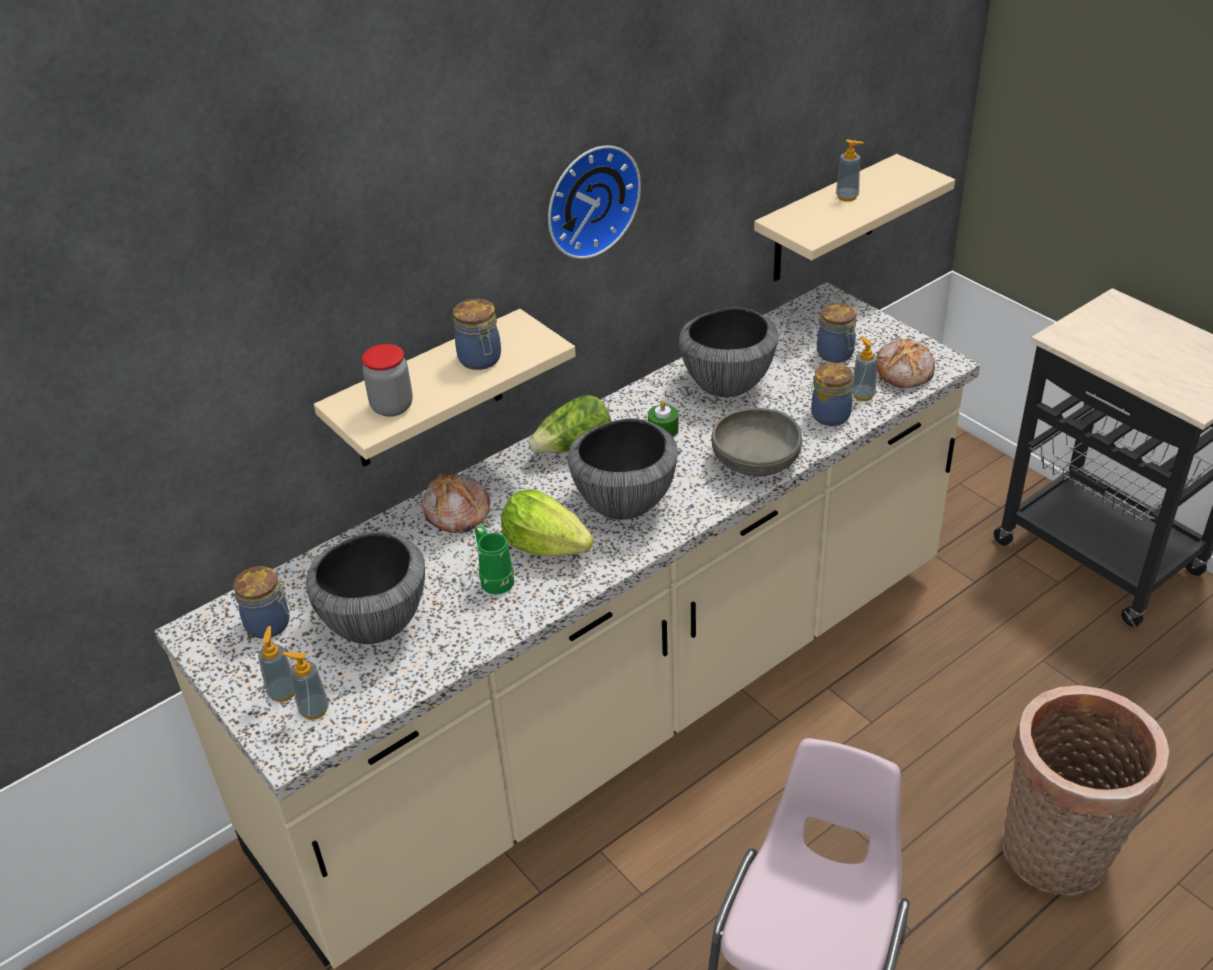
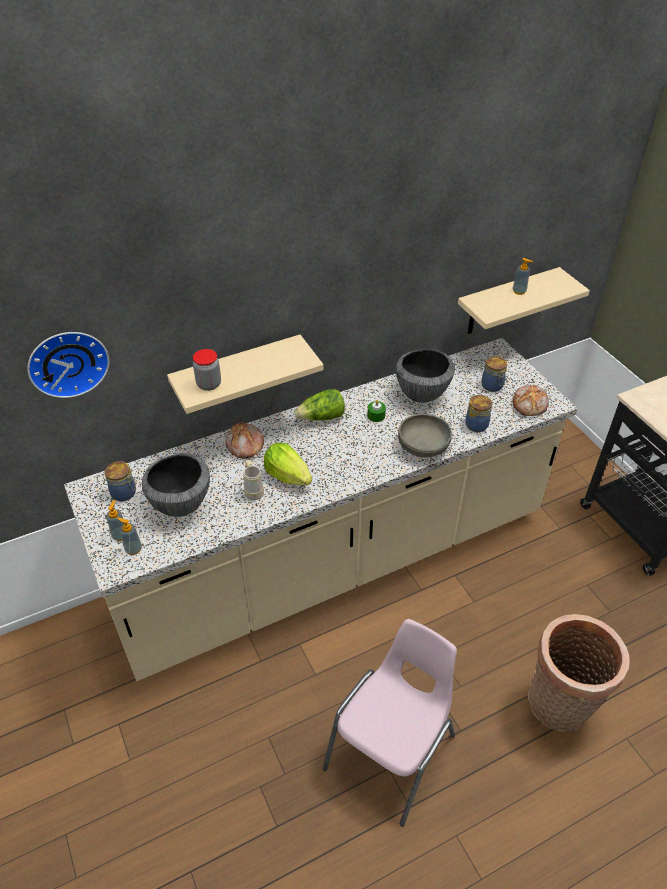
camera: 10 degrees right, 5 degrees up
jar [453,299,501,370] -> none
green mug [475,525,514,594] -> beige mug [243,460,264,500]
wall clock [548,145,641,259] -> wall clock moved to [27,332,109,398]
bowl [568,418,678,520] -> none
soap dispenser [852,336,877,401] -> none

